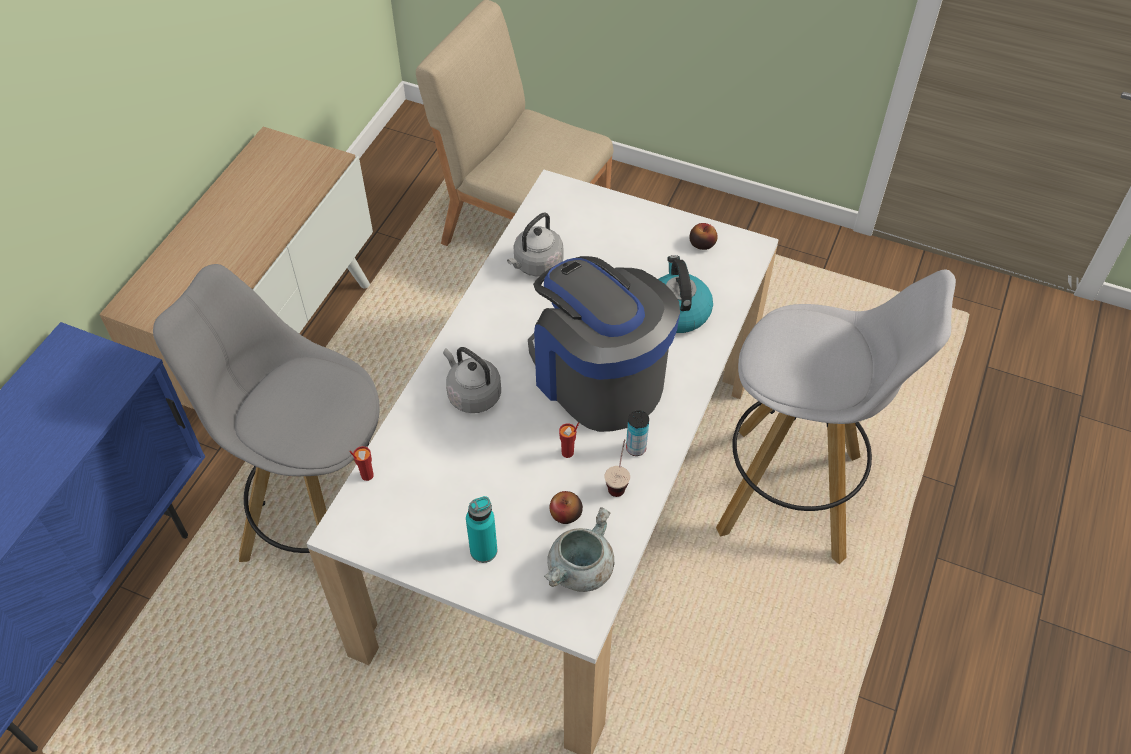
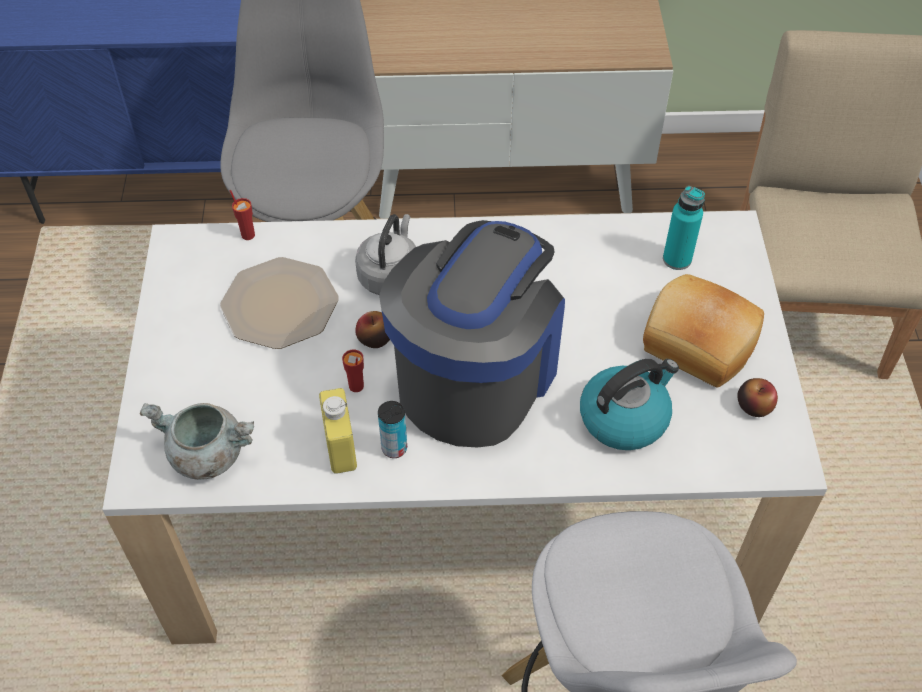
camera: 65 degrees right, 0 degrees up
turquoise bottle [466,496,497,563] -> turquoise bottle moved to [663,186,705,270]
grey kettle [507,213,563,277] -> none
apple [550,491,583,524] -> apple moved to [355,311,390,348]
cup [605,439,630,497] -> yellow bottle [319,388,357,474]
none -> plate [220,257,339,349]
none -> bread [643,274,764,388]

